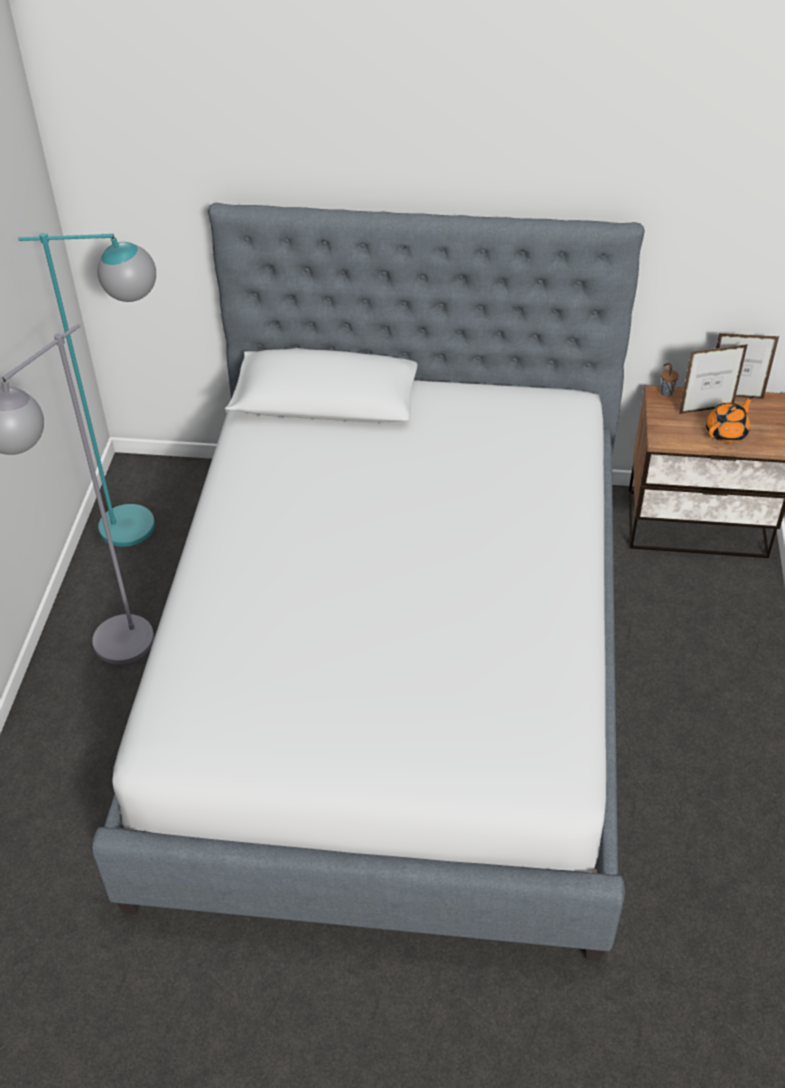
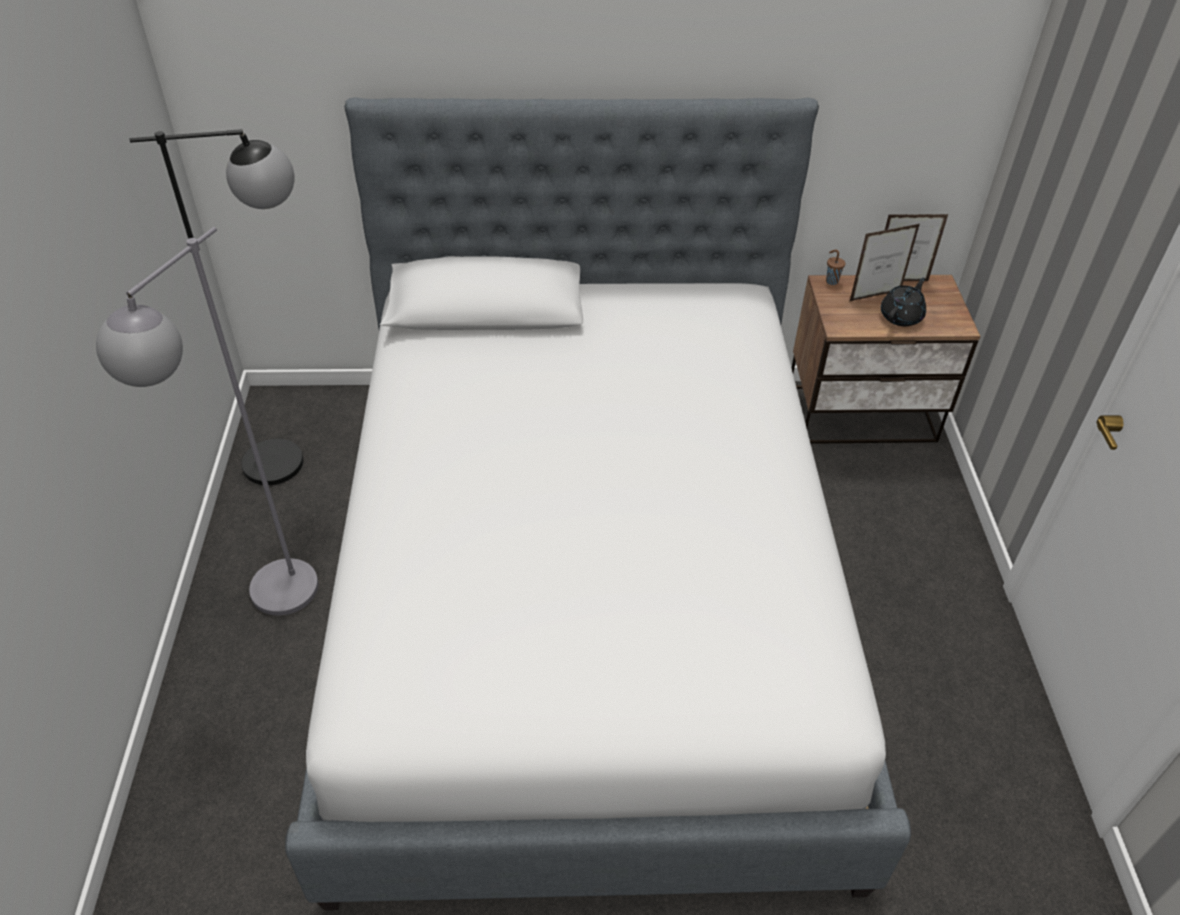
camera: 10 degrees left, 0 degrees up
turquoise floor lamp [18,232,156,547] -> black floor lamp [130,129,303,485]
orange teapot [706,396,753,443] -> black teapot [881,278,926,327]

